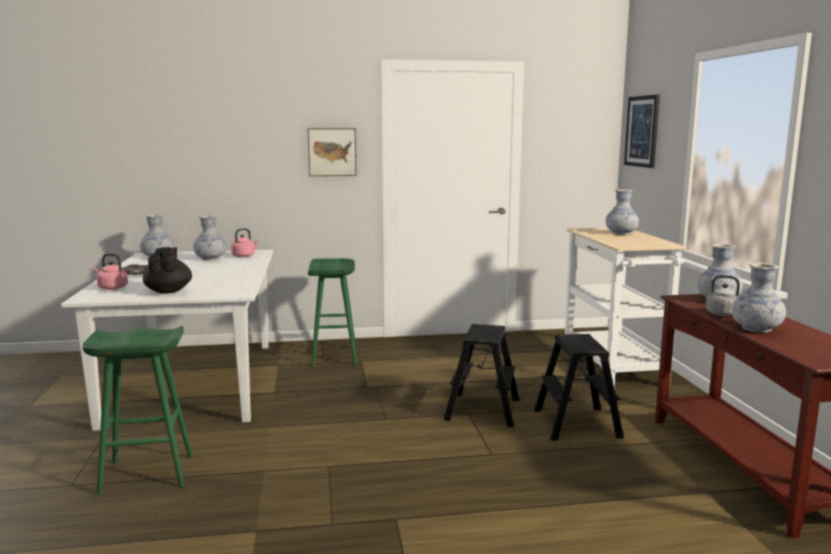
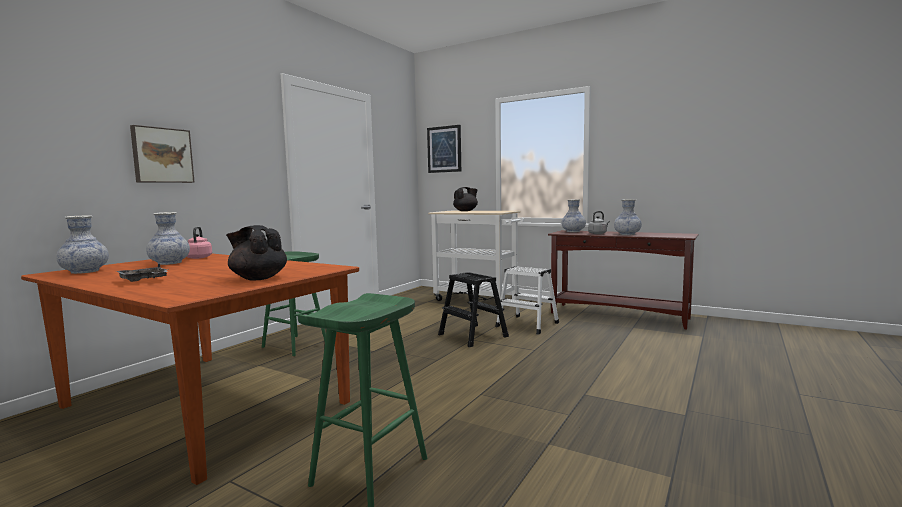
camera: 50 degrees left, 5 degrees down
white dining table [61,250,273,431] -> brown dining table [21,254,359,485]
pink kettle [94,253,128,290] -> none
picture [308,128,357,176] -> picture moved to [130,125,194,183]
black step ladder [534,334,624,441] -> white step ladder [495,266,559,335]
vase [605,189,639,235] -> black teapot [453,187,478,211]

